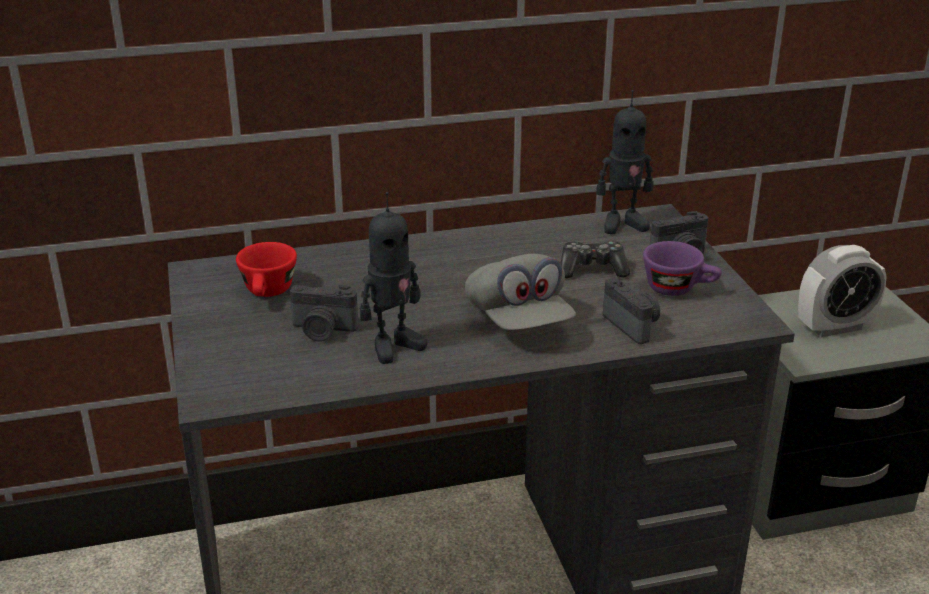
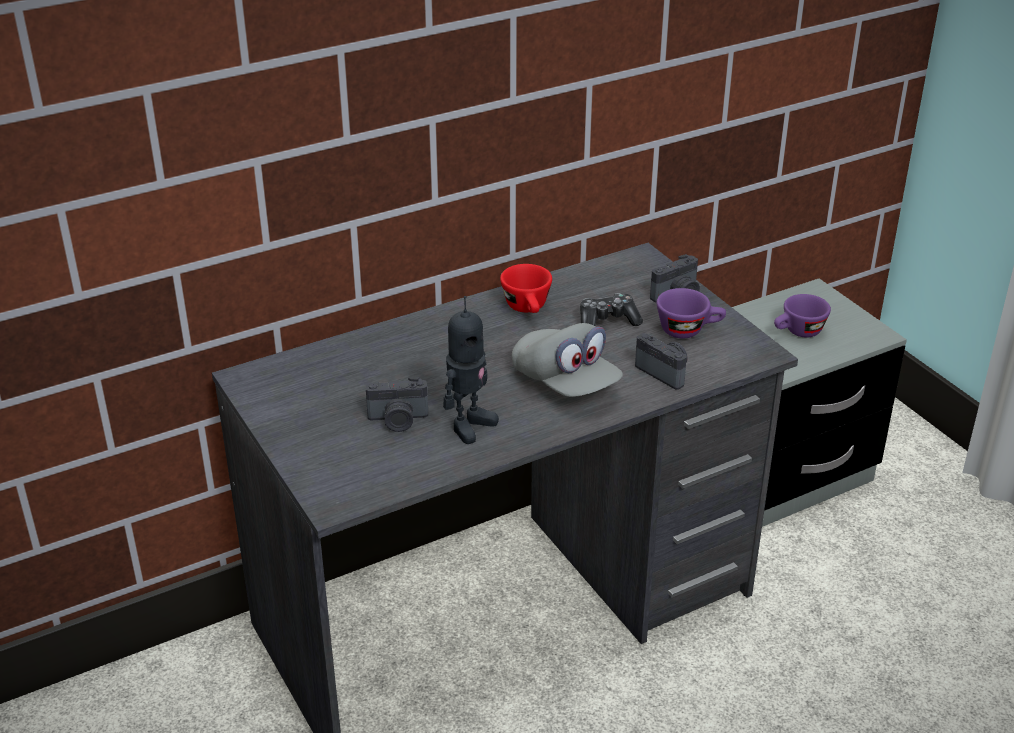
camera: 15 degrees left, 5 degrees up
red cup [236,242,297,297] -> red cup moved to [500,264,552,313]
toy robot [596,90,654,234] -> none
alarm clock [798,245,887,337] -> purple cup [774,294,831,337]

